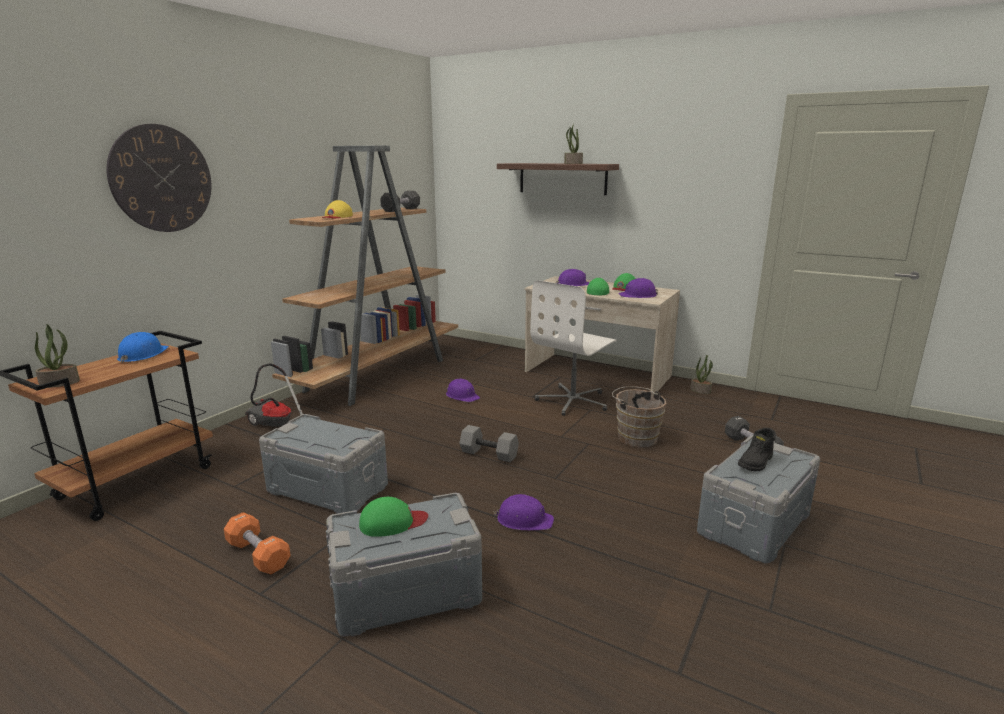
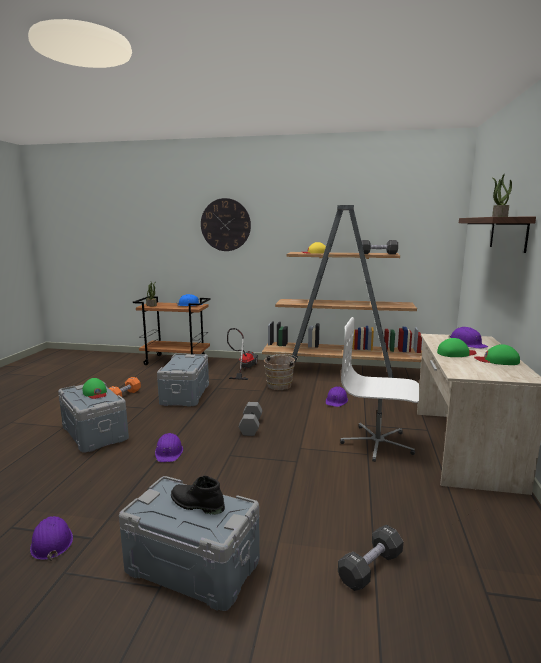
camera: 70 degrees right, 5 degrees down
brown bucket [612,386,666,448] -> brown bucket moved to [264,354,298,390]
purple hard hat [618,278,658,298] -> purple hard hat moved to [30,516,73,561]
potted plant [690,355,713,394] -> none

